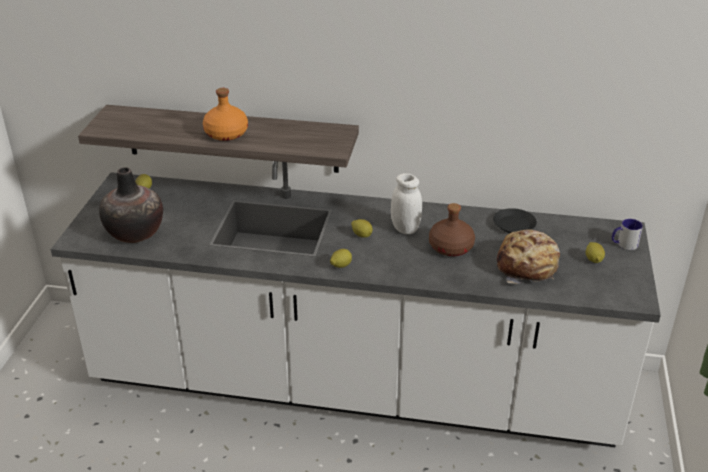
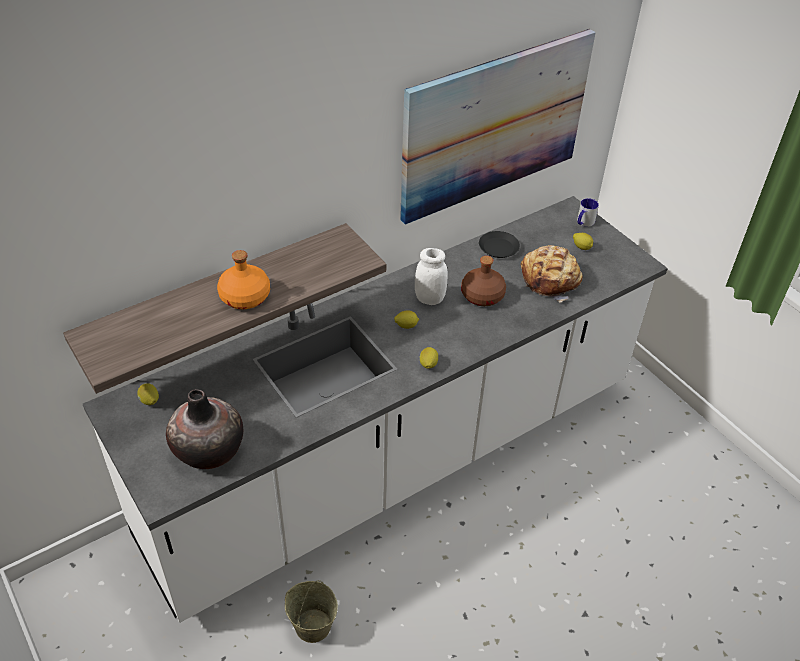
camera: 45 degrees left, 10 degrees up
none -> beige bucket [285,580,338,643]
none -> picture [400,29,596,225]

